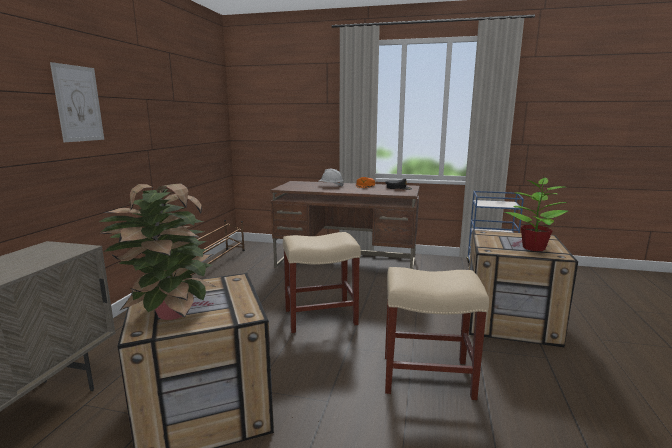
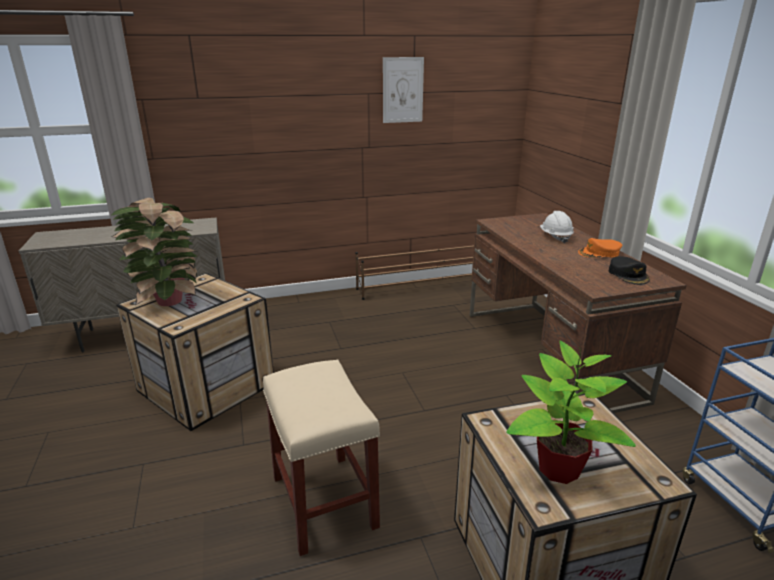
camera: 60 degrees right, 10 degrees up
picture [50,62,104,142] -> picture moved to [383,57,424,123]
beige stool [283,232,361,333] -> none

